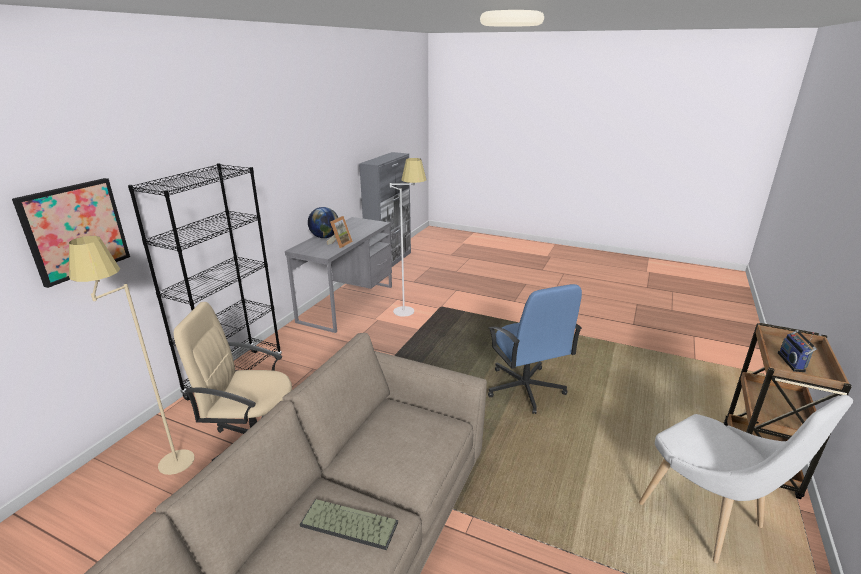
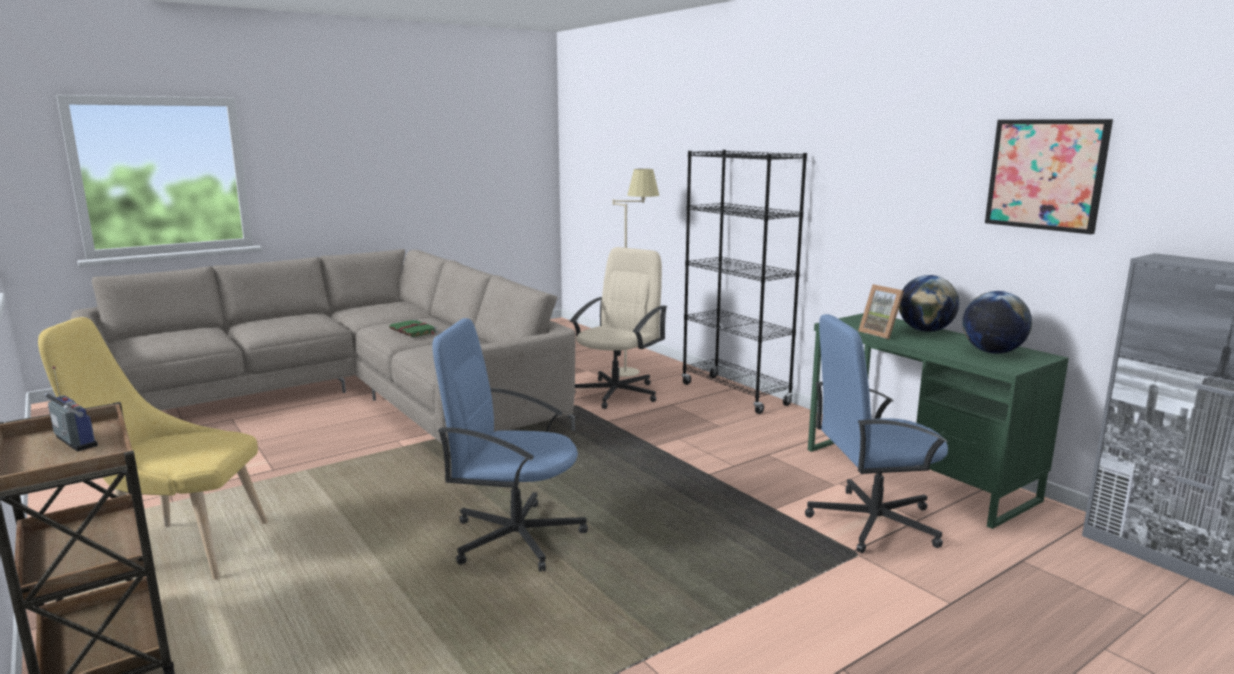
camera: 120 degrees right, 10 degrees down
picture [12,178,130,288] -> picture moved to [985,119,1113,234]
grey desk [285,217,392,333] -> green desk [808,313,1069,529]
keyboard [300,499,398,550] -> green book [389,319,438,337]
white floor lamp [390,158,426,317] -> blue office chair [805,314,948,553]
white chair [639,395,853,563] -> yellow chair [38,317,268,580]
none -> globe [962,291,1032,354]

